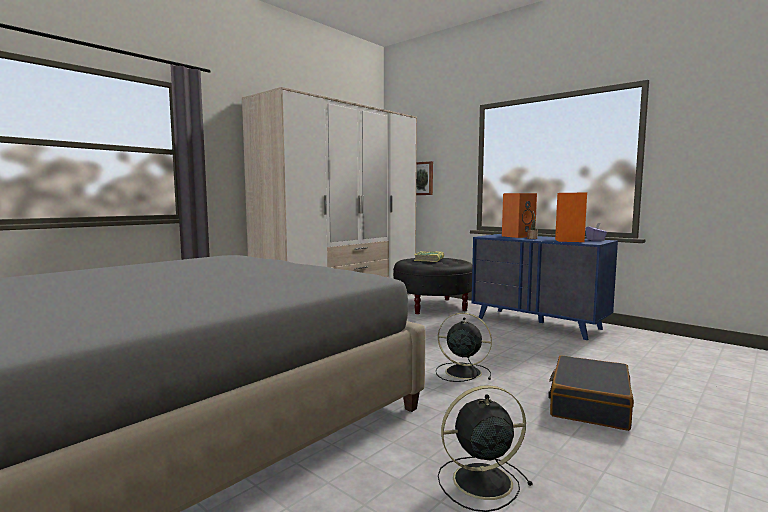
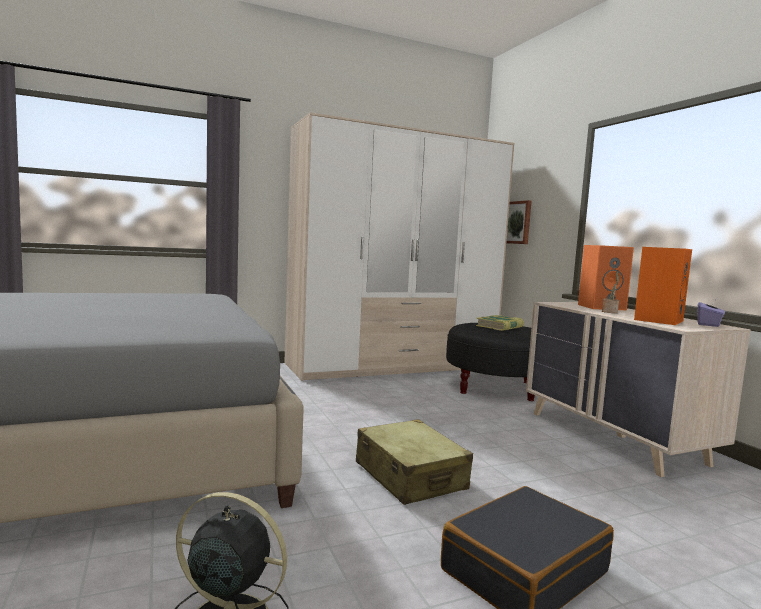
camera: 25 degrees right, 0 degrees up
black fan [436,313,492,382] -> beige suitcase [356,419,473,505]
blue dresser [471,234,618,340] -> beige dresser [526,302,751,477]

